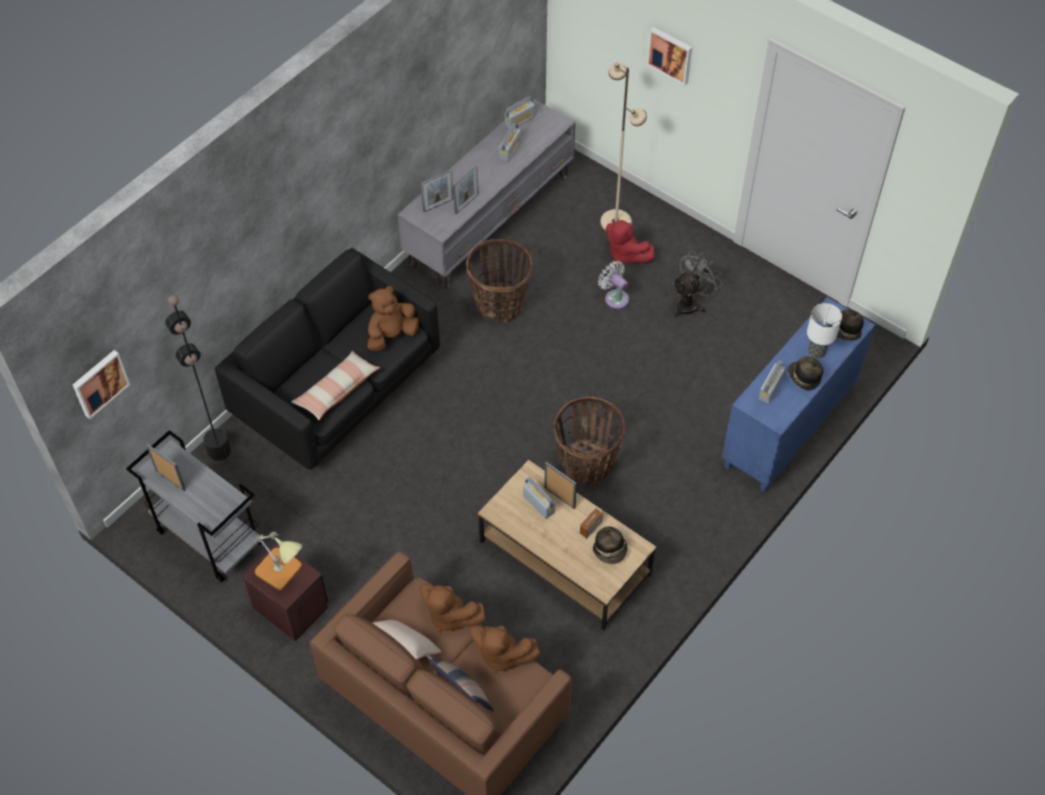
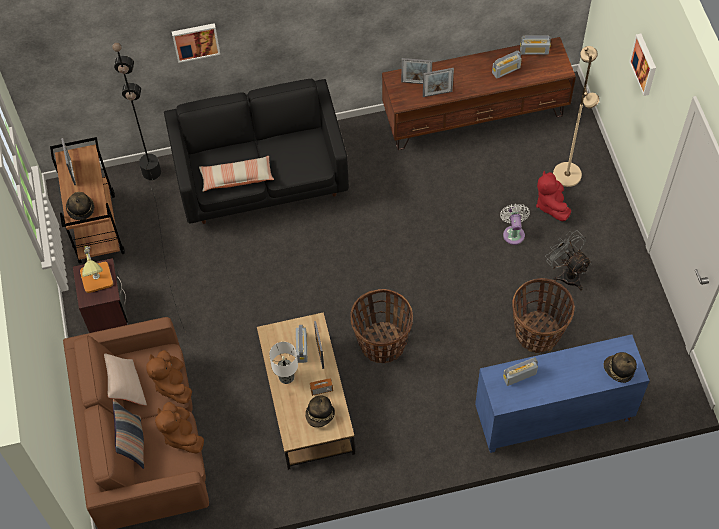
camera: 40 degrees right, 5 degrees up
picture [73,350,130,419] -> picture moved to [172,23,220,63]
grey cart [126,430,262,582] -> brown cart [50,137,125,263]
brown plush toy [367,286,419,351] -> none
grey tv stand [398,99,575,289] -> brown tv stand [382,37,576,150]
basket [467,239,532,322] -> basket moved to [512,278,575,353]
grey fan [673,251,723,318] -> grey fan turned 120 degrees counterclockwise [545,230,591,290]
hat [788,356,823,390] -> hat moved to [66,192,94,220]
table lamp [807,303,842,359] -> table lamp moved to [269,342,298,384]

